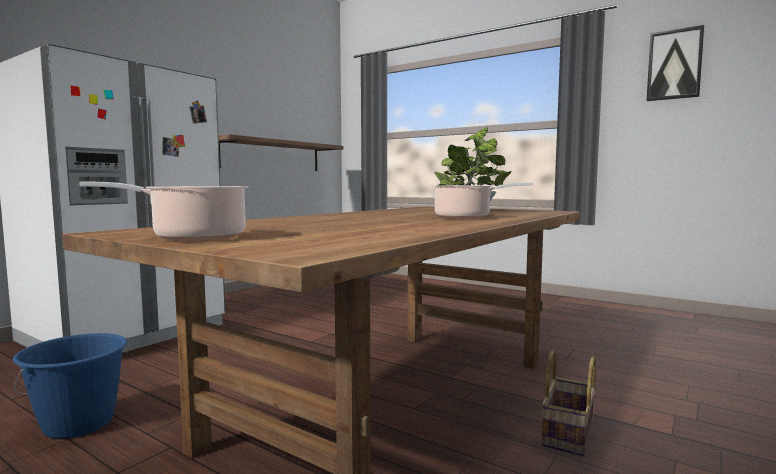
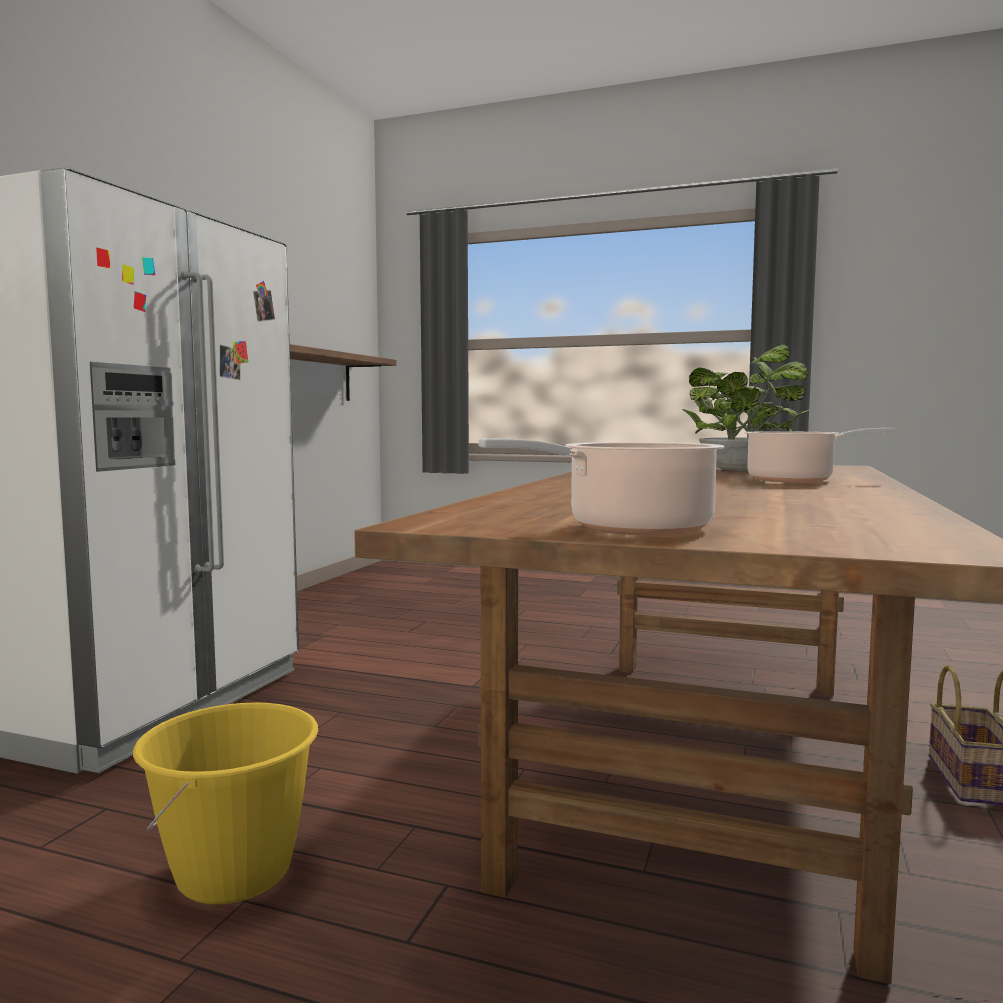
camera: 15 degrees left, 0 degrees up
blue bucket [13,333,127,439] -> yellow bucket [133,703,318,905]
picture [647,25,704,101] -> none

